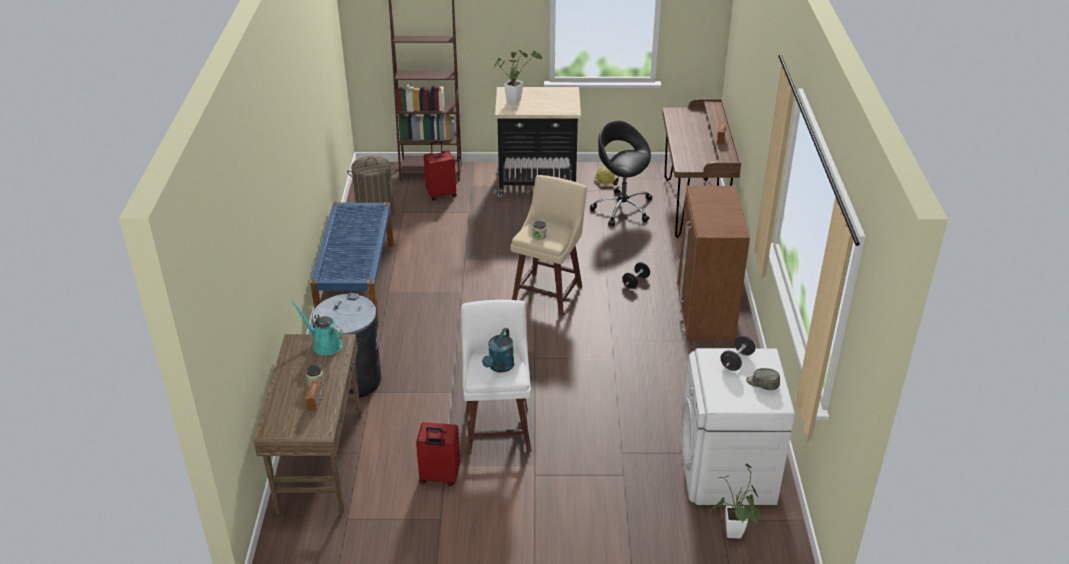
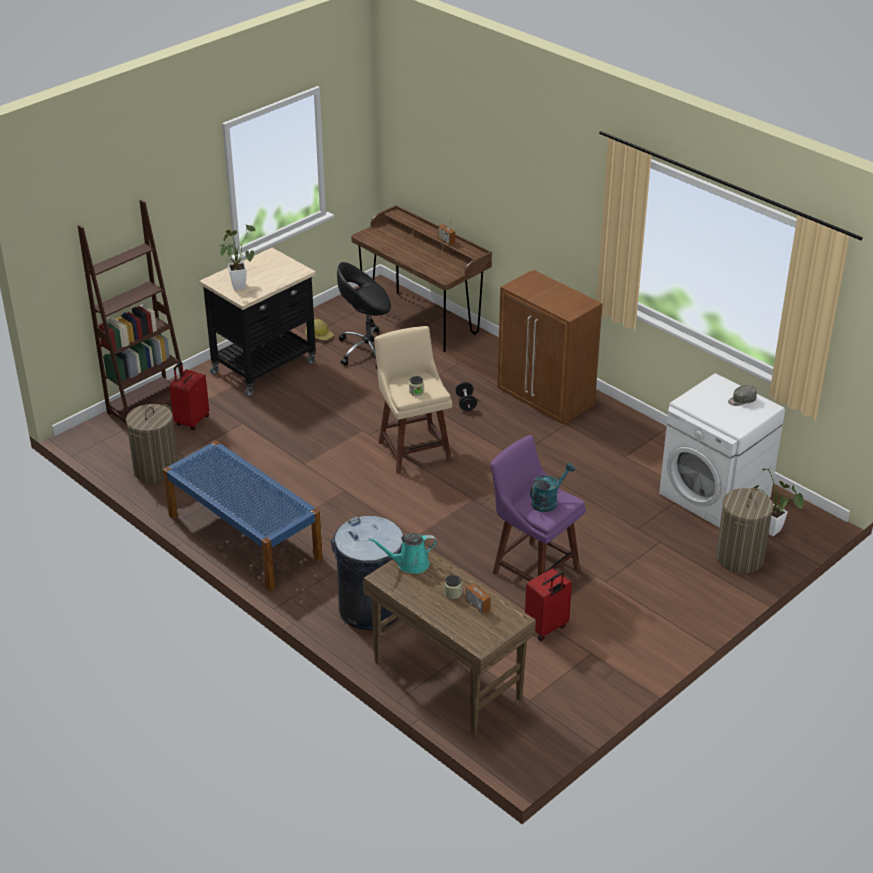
camera: 45 degrees left, 0 degrees up
white stool [461,300,532,455] -> purple stool [490,435,586,581]
turquoise watering can [482,328,514,373] -> turquoise watering can turned 105 degrees counterclockwise [530,463,575,512]
black dumbbell [720,335,755,371] -> none
none -> laundry basket [716,488,773,573]

